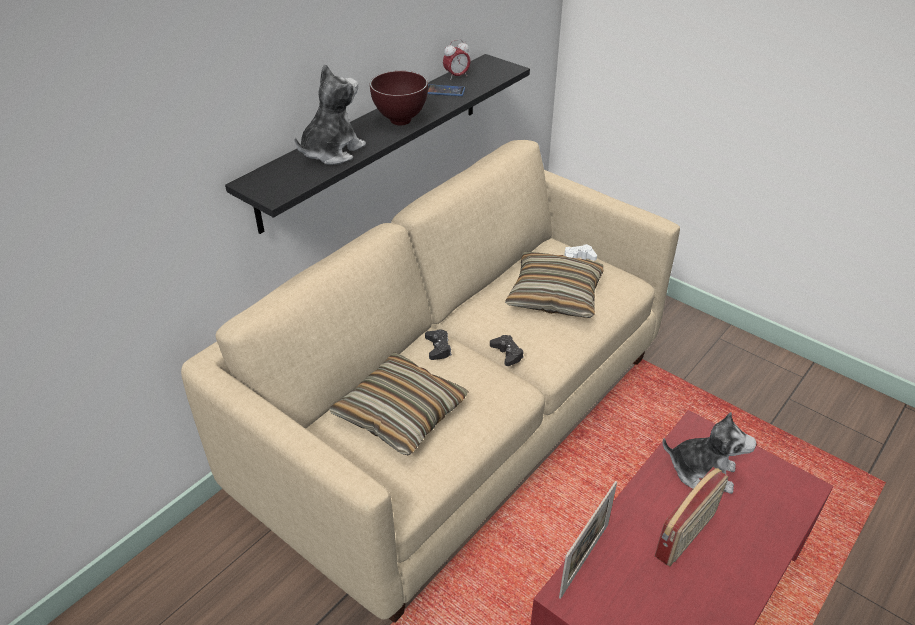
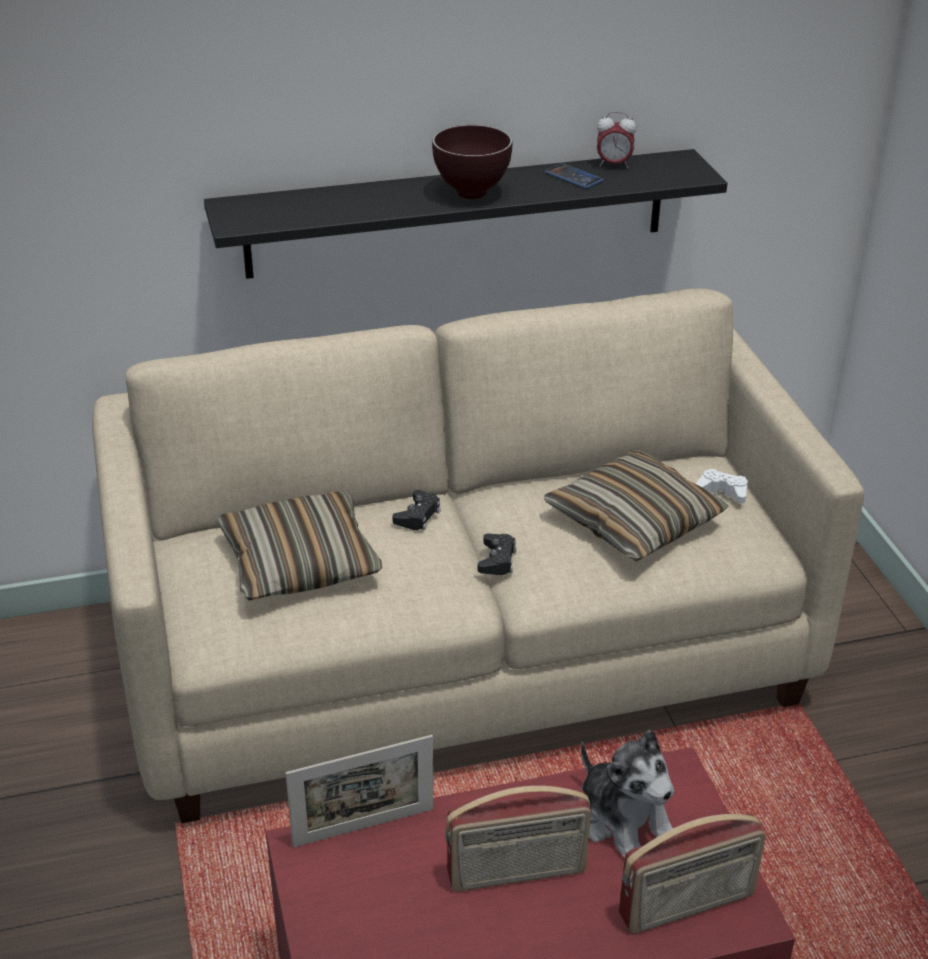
camera: 35 degrees right, 5 degrees down
plush toy [294,64,366,165] -> none
none -> radio [619,813,766,934]

